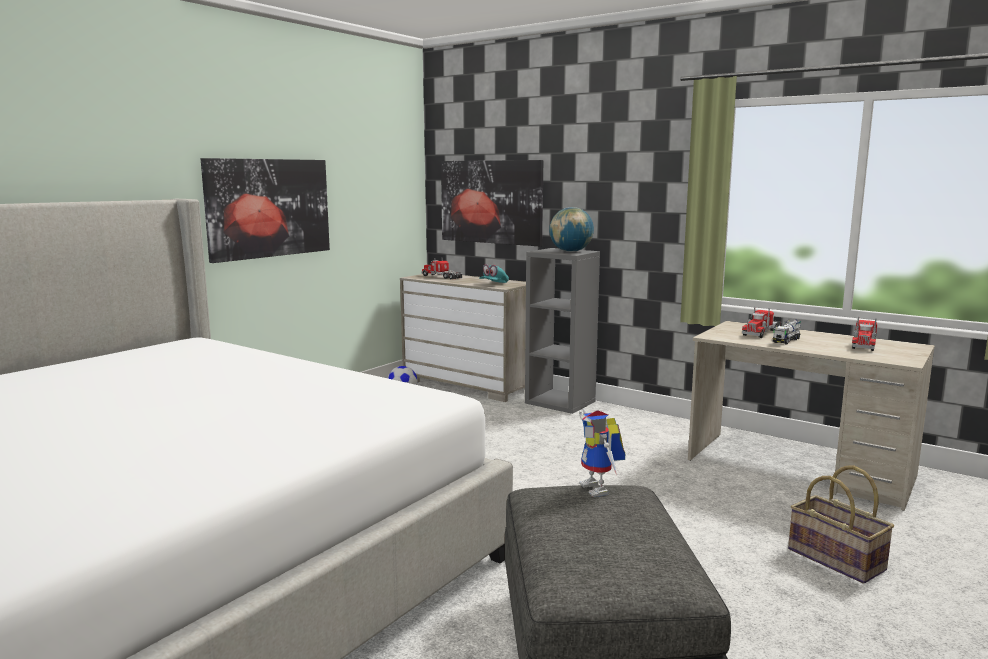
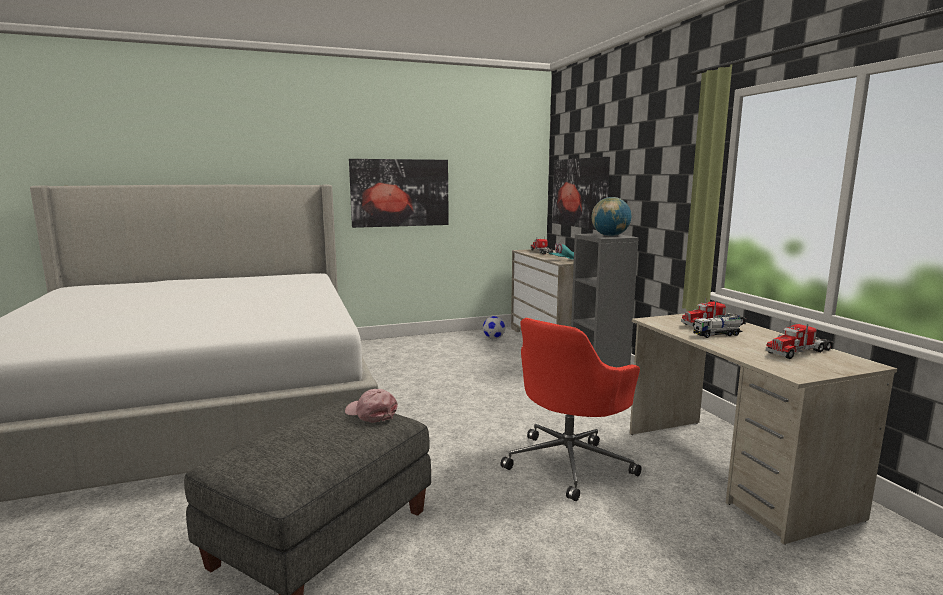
camera: 35 degrees right, 0 degrees up
toy robot [579,409,625,497] -> pink cap [345,389,398,423]
basket [788,465,894,584] -> none
none -> red office chair [501,318,642,501]

